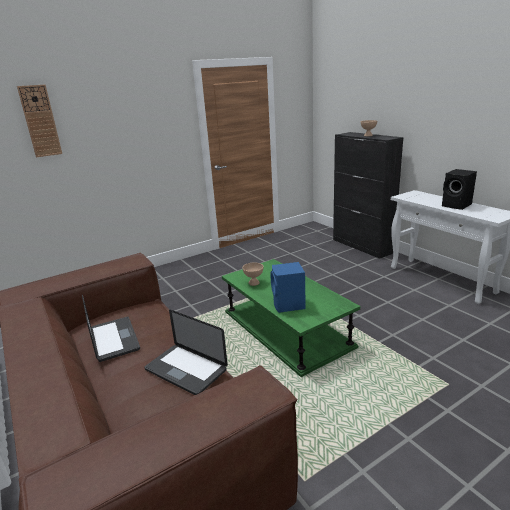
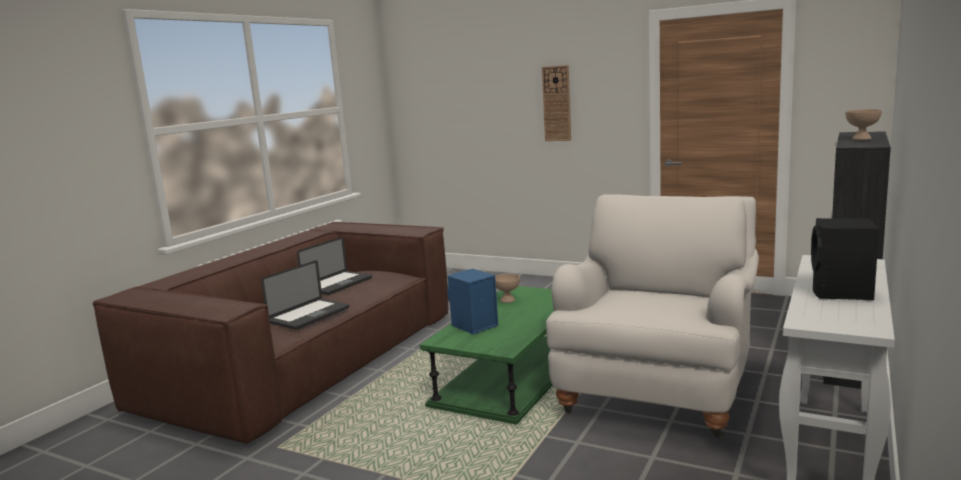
camera: 60 degrees right, 10 degrees down
wall clock [17,85,62,157] -> wall clock moved to [542,65,571,141]
laptop [144,310,228,395] -> laptop turned 150 degrees counterclockwise [261,260,349,330]
none -> white armchair [546,194,759,438]

